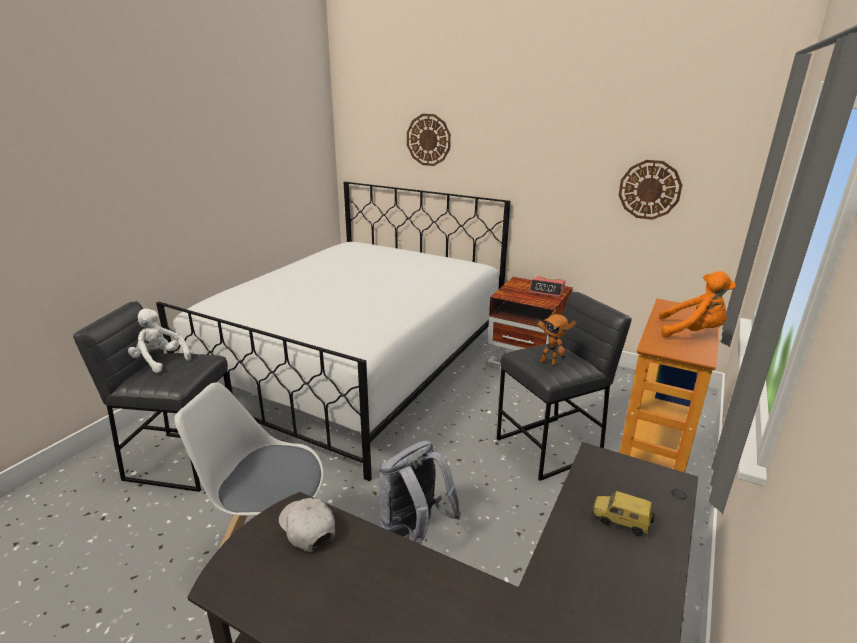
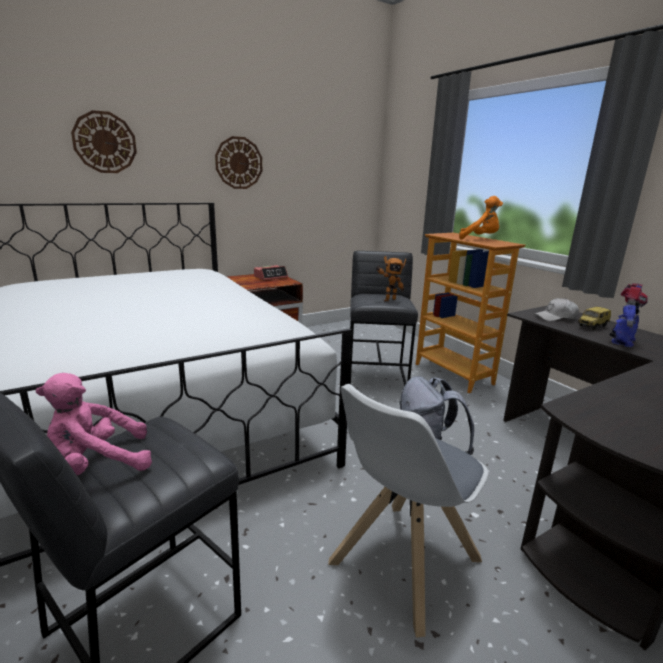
camera: 60 degrees left, 5 degrees down
white plush toy [128,309,191,373] -> pink plush toy [36,373,152,475]
white cap [279,498,335,552] -> white cap moved to [534,298,579,321]
wall clock [619,160,682,220] -> wall clock moved to [215,136,262,189]
orange plush toy [659,271,736,338] -> orange plush toy turned 60 degrees clockwise [459,196,503,239]
none -> toy robot [609,283,648,347]

